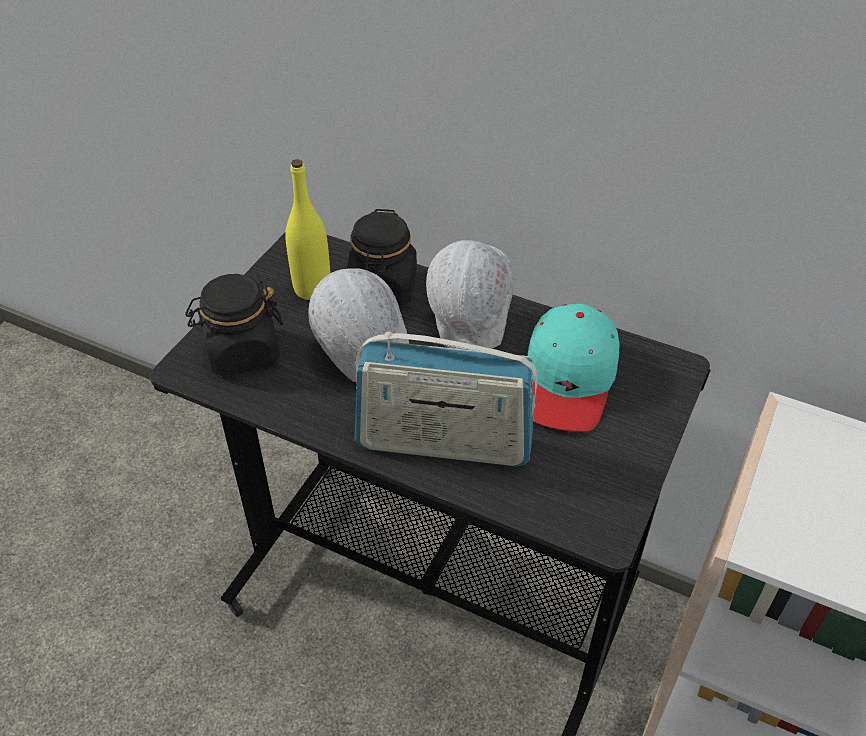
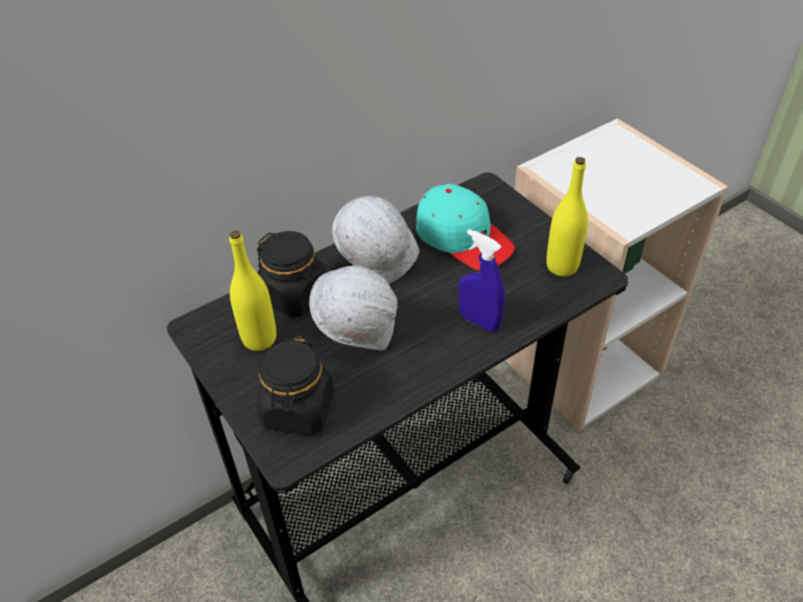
camera: 60 degrees left, 0 degrees up
radio [355,332,538,467] -> blue spray bottle [458,229,505,332]
none -> yellow bottle [546,157,588,276]

